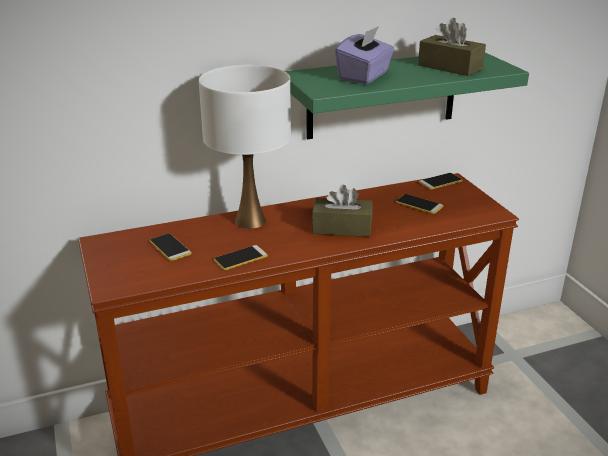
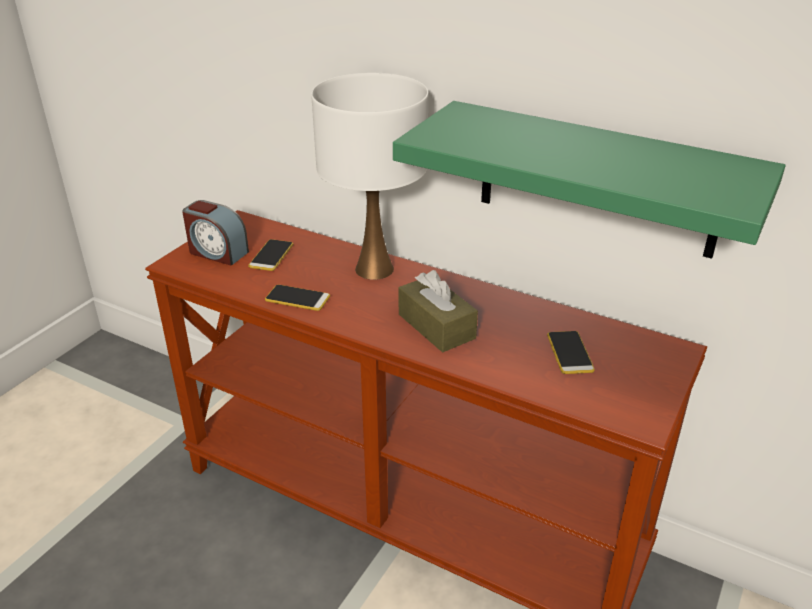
camera: 50 degrees right, 5 degrees up
purple tissue box [335,26,394,84] -> none
brown tissue box [418,18,486,76] -> none
phone [419,173,462,190] -> none
none -> alarm clock [182,200,249,266]

